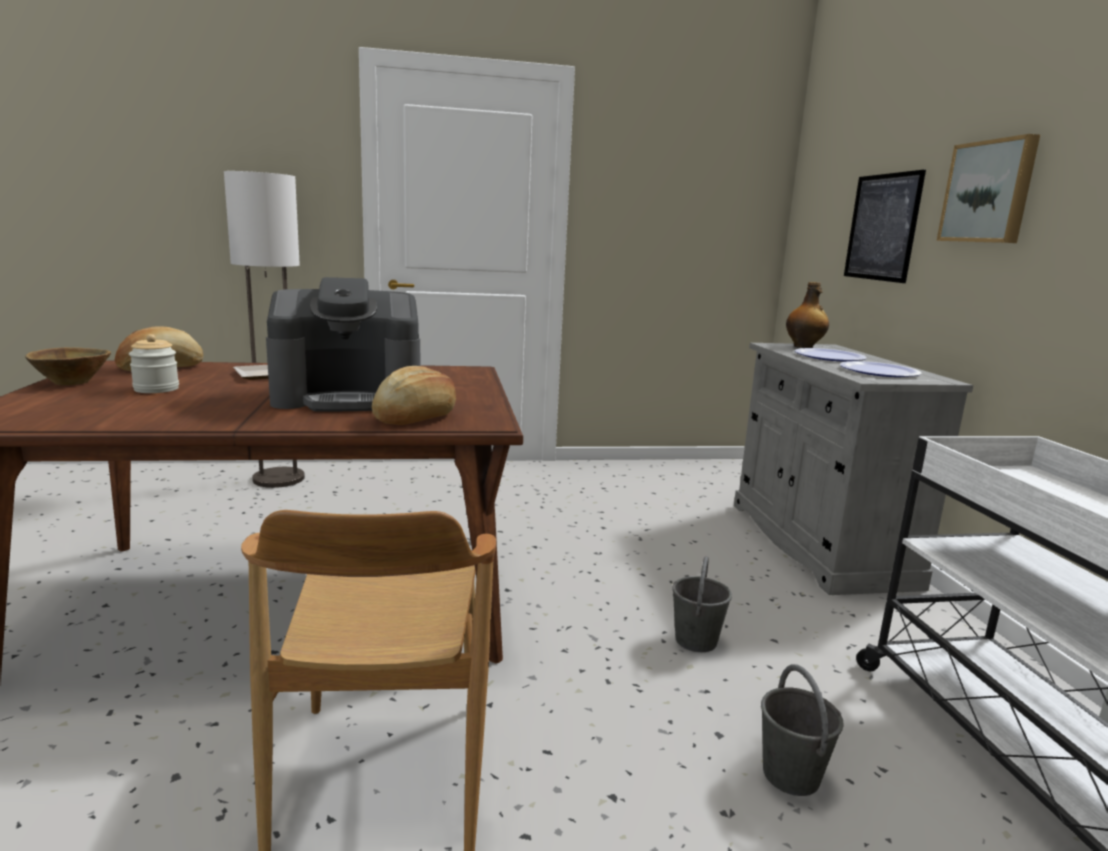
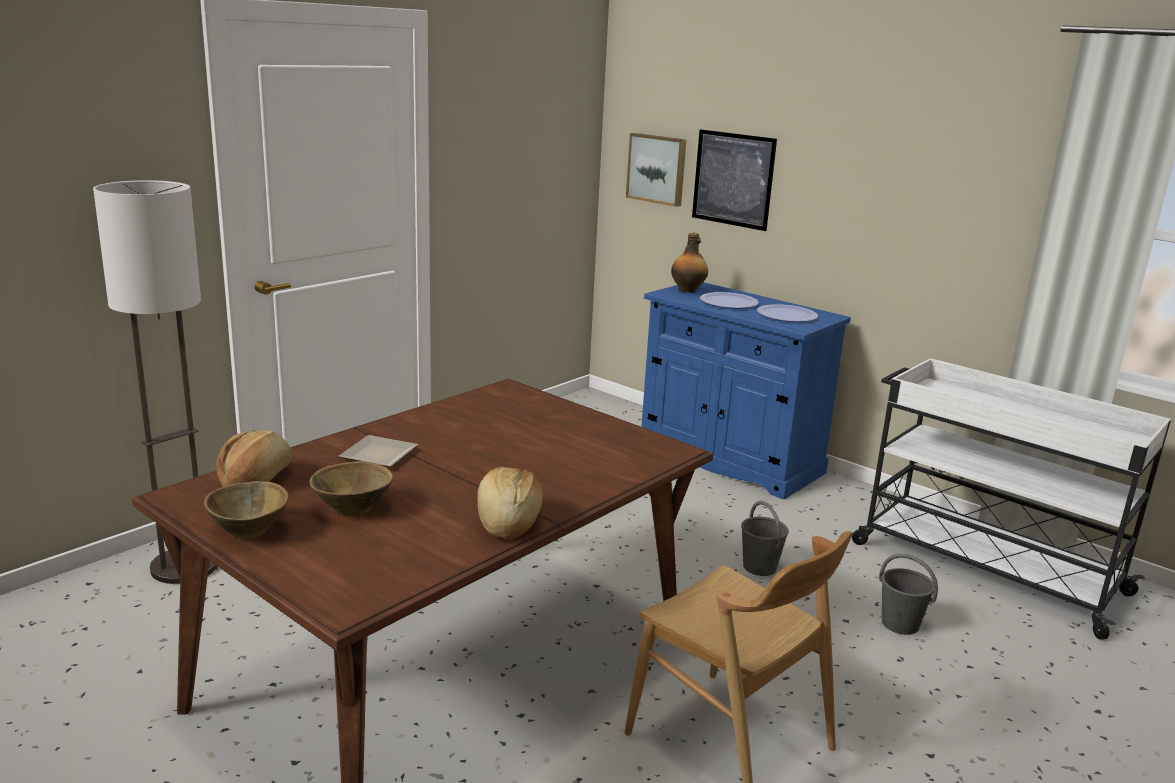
camera: 40 degrees left, 5 degrees up
jar [129,334,179,393] -> brown bowl [310,461,393,516]
coffee machine [266,277,420,412] -> none
bread [372,366,456,425] -> bread moved to [477,467,542,539]
grey cabinet [734,343,973,595] -> blue cabinet [641,282,851,500]
picture [936,134,1040,243] -> picture moved to [626,133,686,207]

